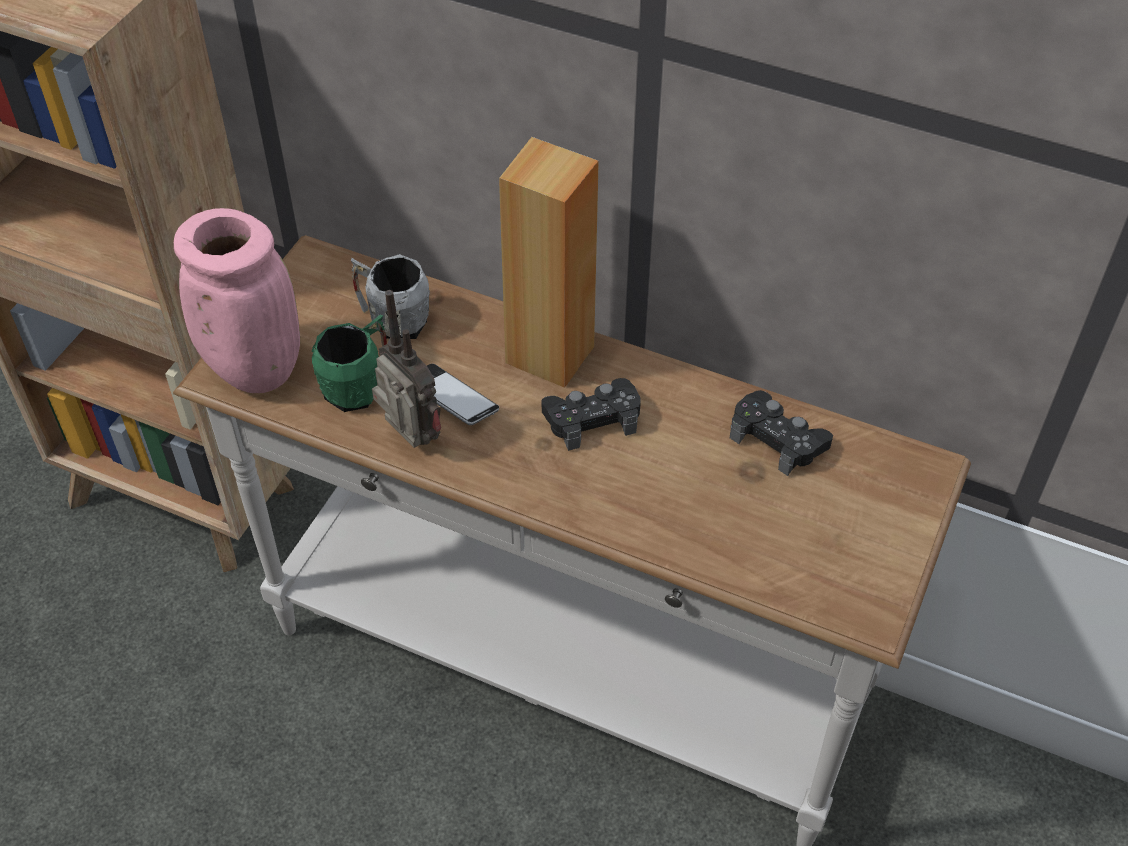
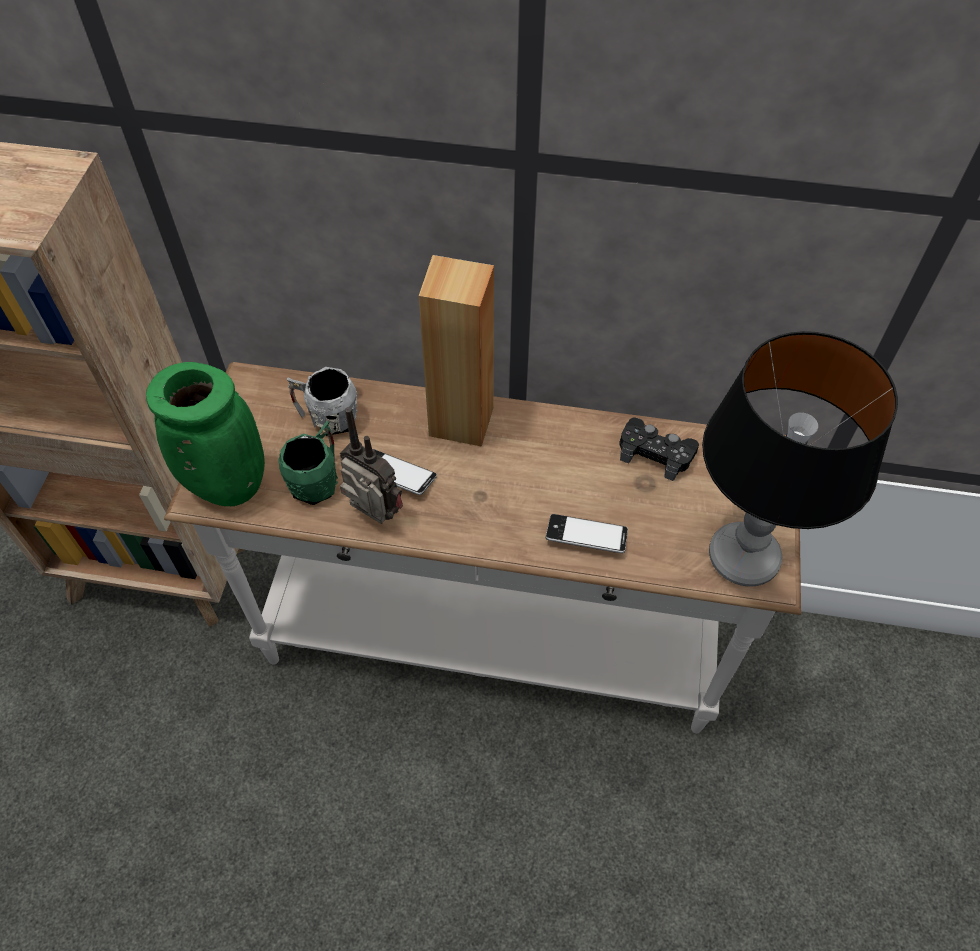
camera: 15 degrees left, 5 degrees up
pink vase [174,208,300,393] -> green vase [146,362,265,506]
black game controller [542,378,641,451] -> none
none -> phone [545,514,628,553]
none -> table lamp [702,331,898,587]

